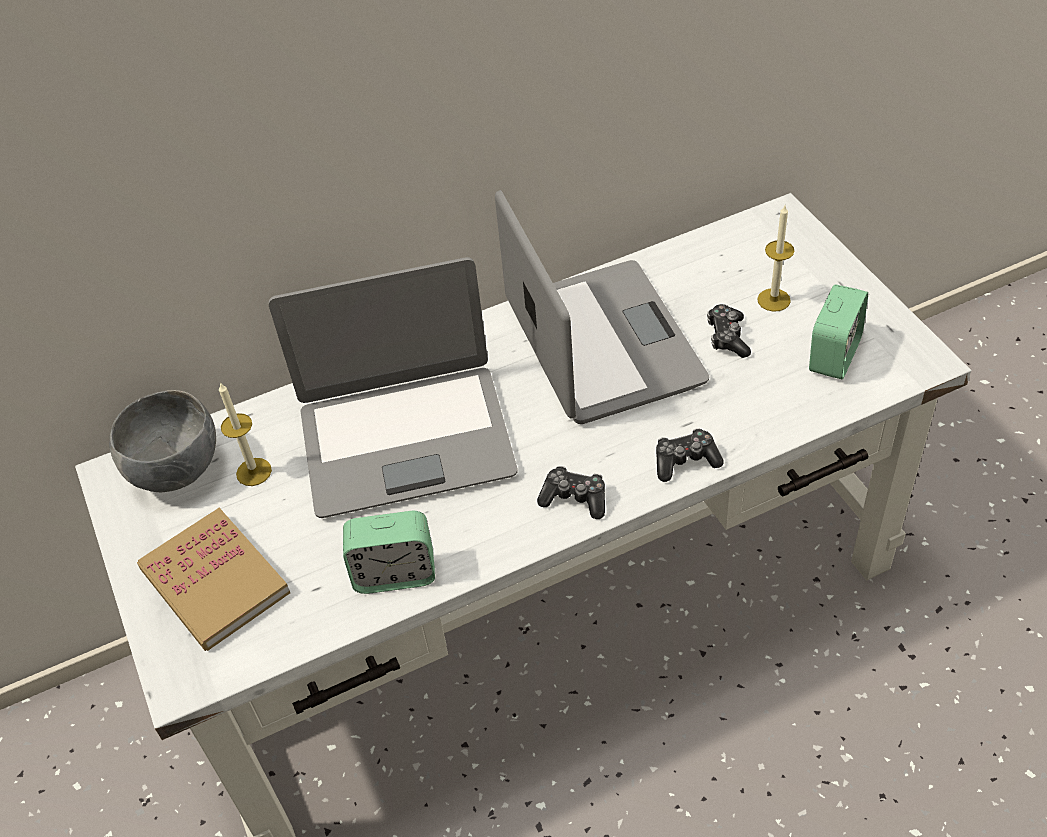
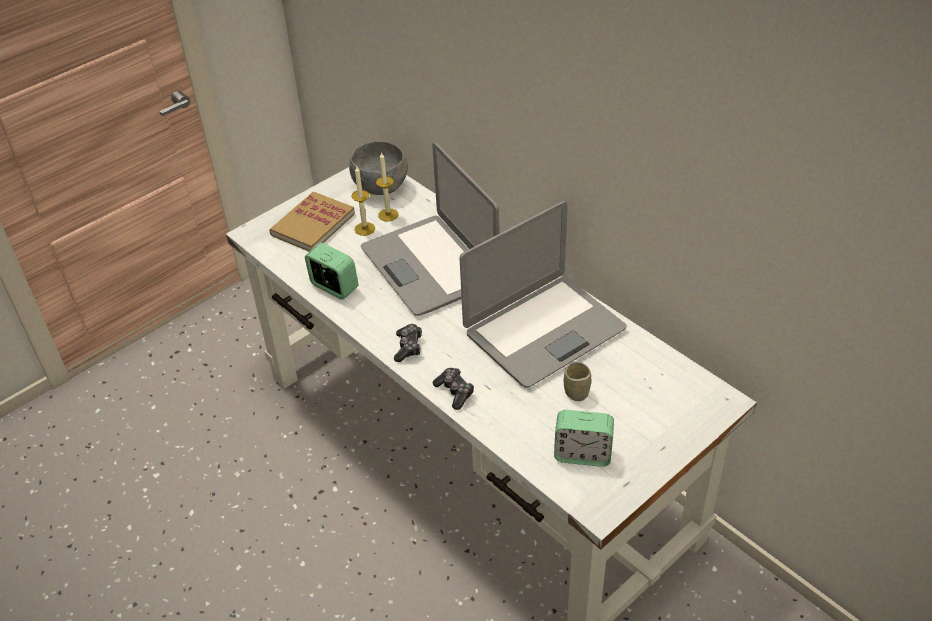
camera: 70 degrees right, 5 degrees down
alarm clock [343,511,435,594] -> alarm clock turned 150 degrees clockwise [305,243,358,300]
game controller [707,304,751,358] -> cup [564,361,591,401]
candle [757,205,794,312] -> candle moved to [351,166,375,236]

